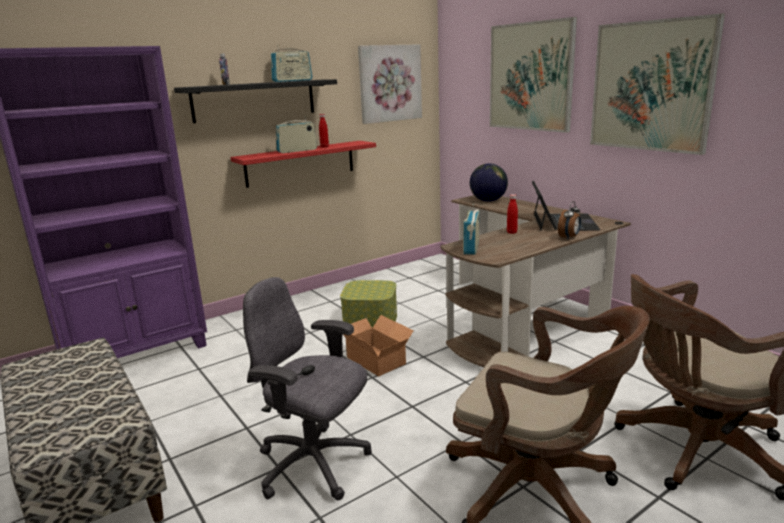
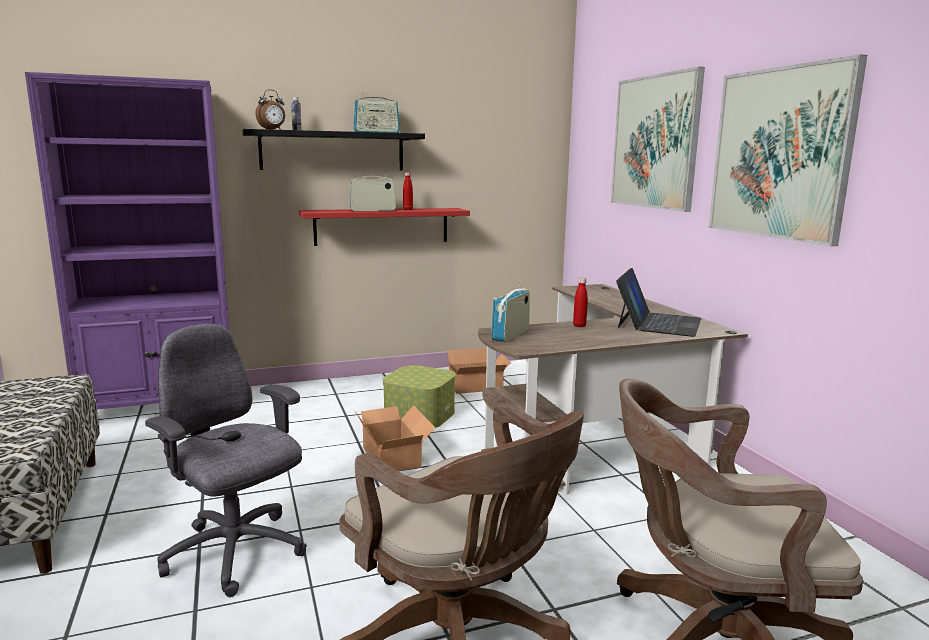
camera: 15 degrees right, 5 degrees down
picture [358,44,422,124] -> none
globe [470,163,508,202] -> none
alarm clock [558,201,581,240] -> alarm clock moved to [255,90,285,130]
none -> cardboard box [444,348,511,394]

